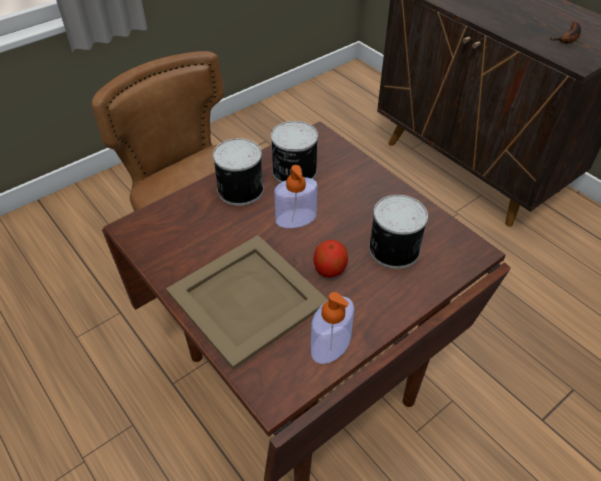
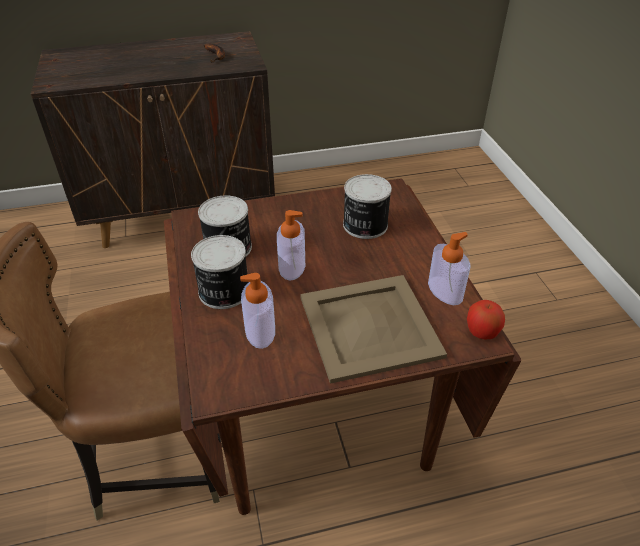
camera: 65 degrees left, 5 degrees down
apple [314,240,348,278] -> apple moved to [467,300,505,339]
none -> soap dispenser [240,273,275,349]

